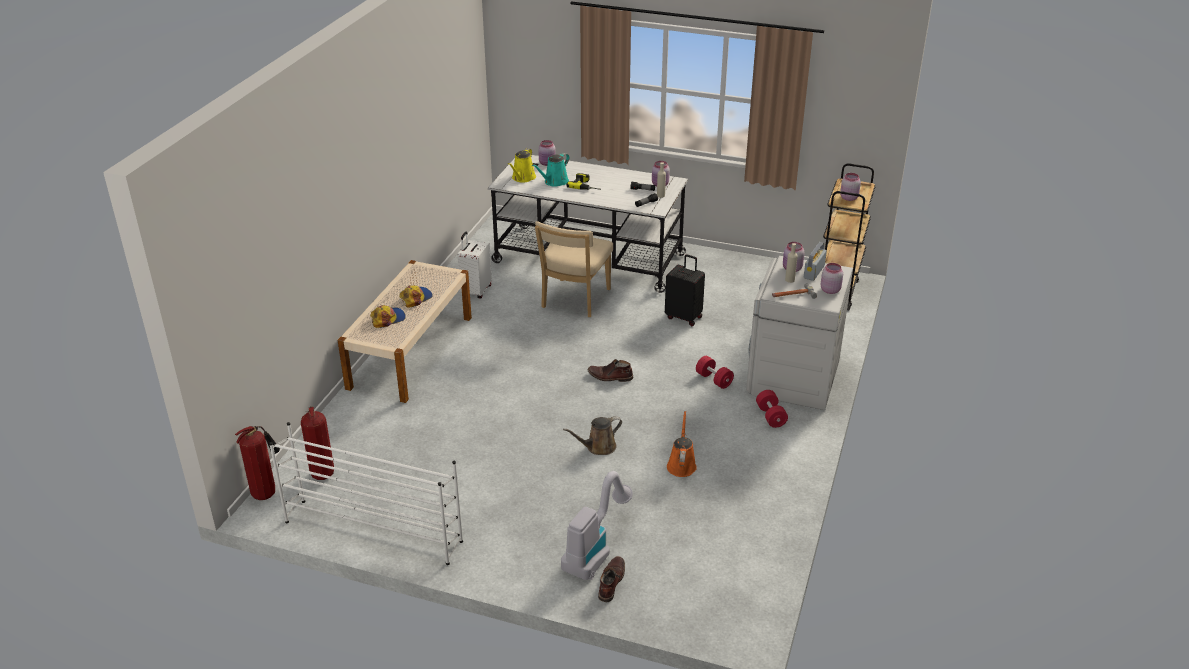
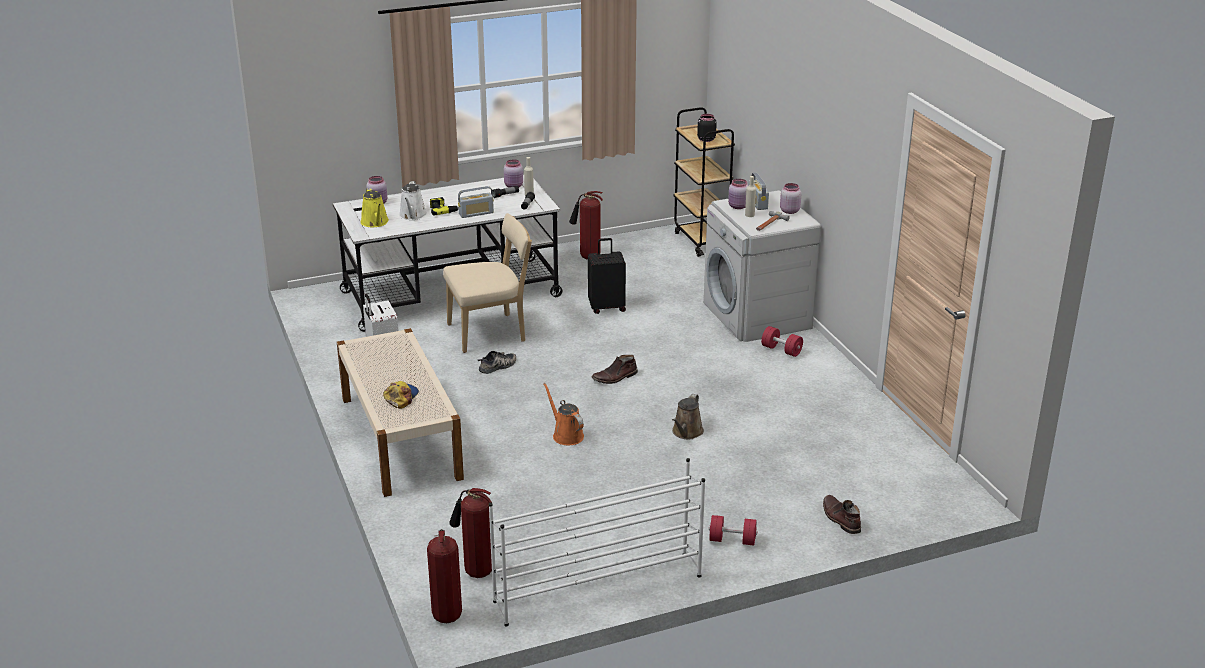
camera: 40 degrees left, 5 degrees down
cap [400,285,433,308] -> none
turquoise watering can [532,153,569,187] -> white watering can [399,181,427,220]
beige chair [535,221,613,317] -> beige chair turned 90 degrees counterclockwise [443,213,532,353]
vacuum cleaner [561,471,633,580] -> none
orange watering can [667,411,697,477] -> orange watering can moved to [543,383,584,445]
red dumbbell [696,356,734,389] -> red dumbbell moved to [709,515,757,545]
pink jar [840,173,861,201] -> black jar [697,114,717,142]
none -> radio [458,186,494,218]
none -> shoe [478,351,516,374]
none -> fire extinguisher [569,191,603,260]

